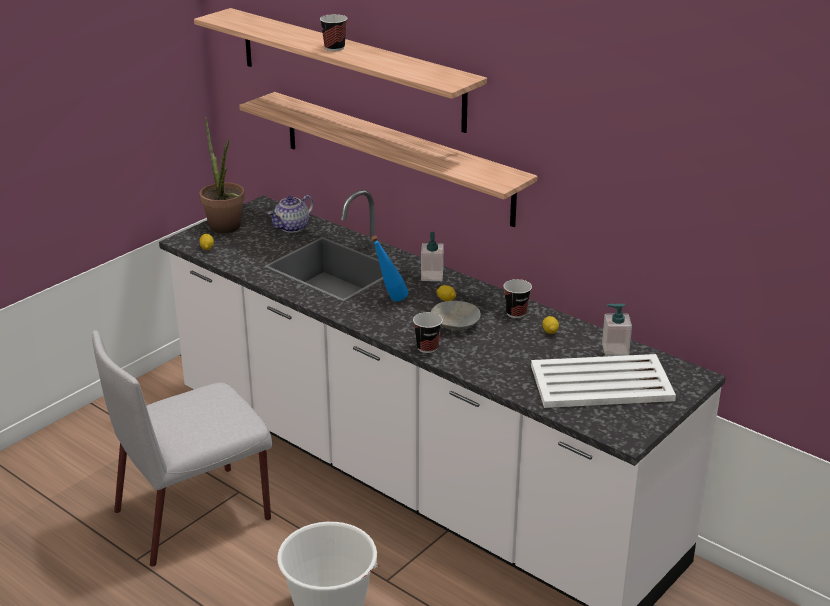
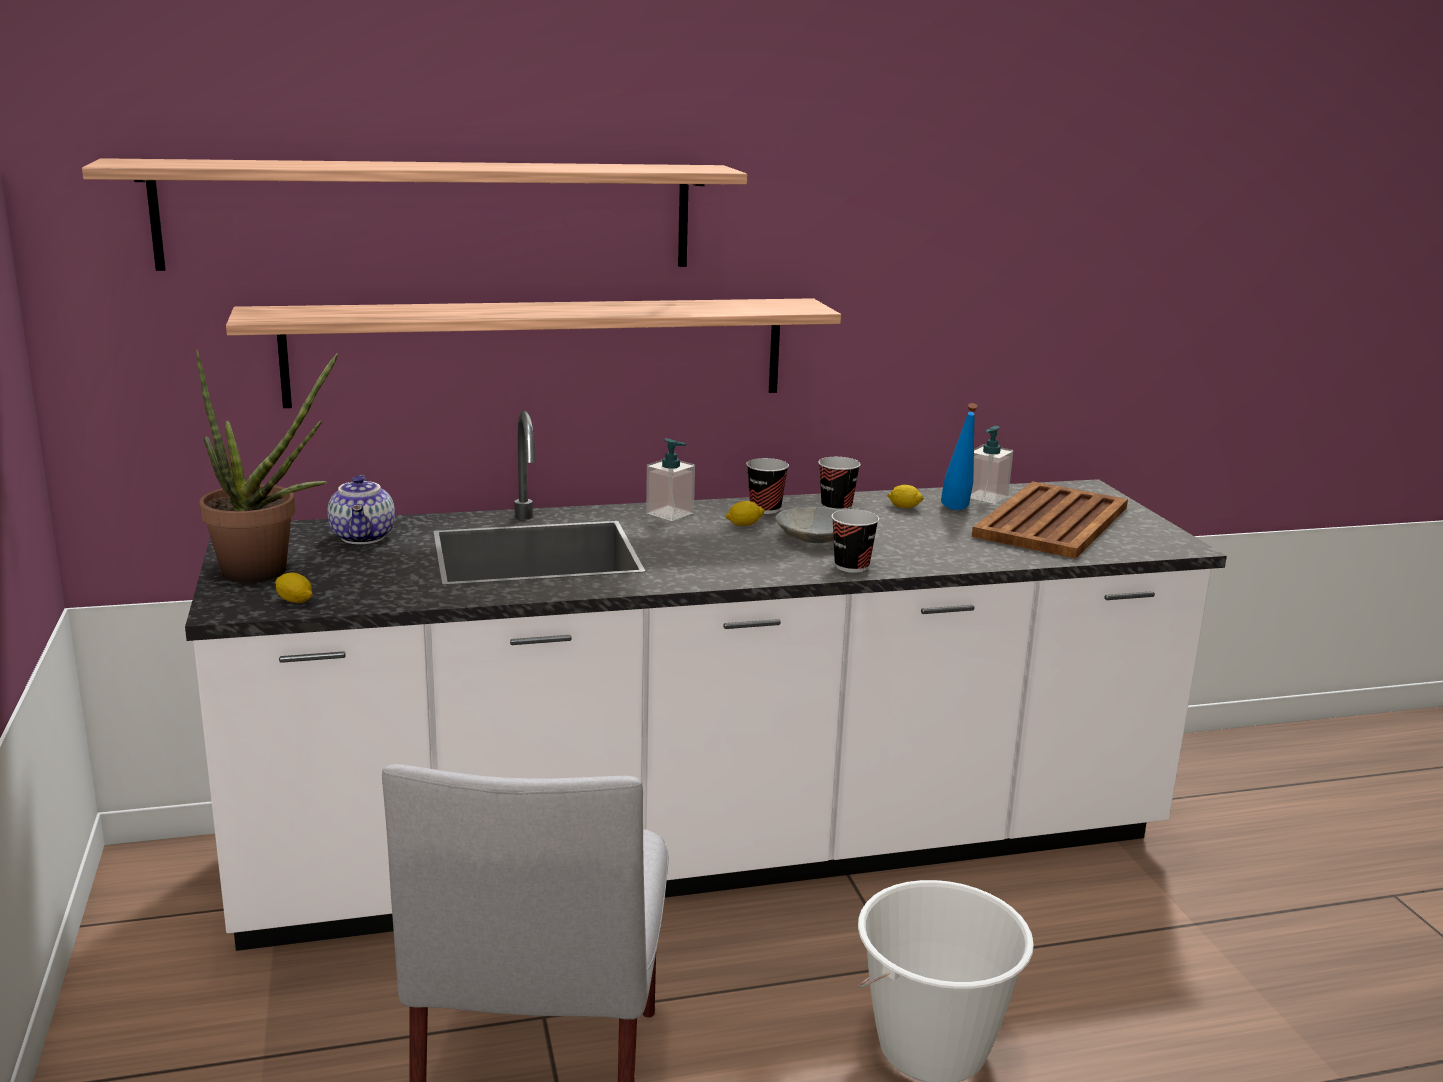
camera: 55 degrees left, 10 degrees down
cup [320,14,347,51] -> cup moved to [746,458,789,514]
blue bottle [371,236,409,301] -> blue bottle moved to [941,403,977,510]
white tray [531,354,676,408] -> brown tray [972,481,1128,559]

